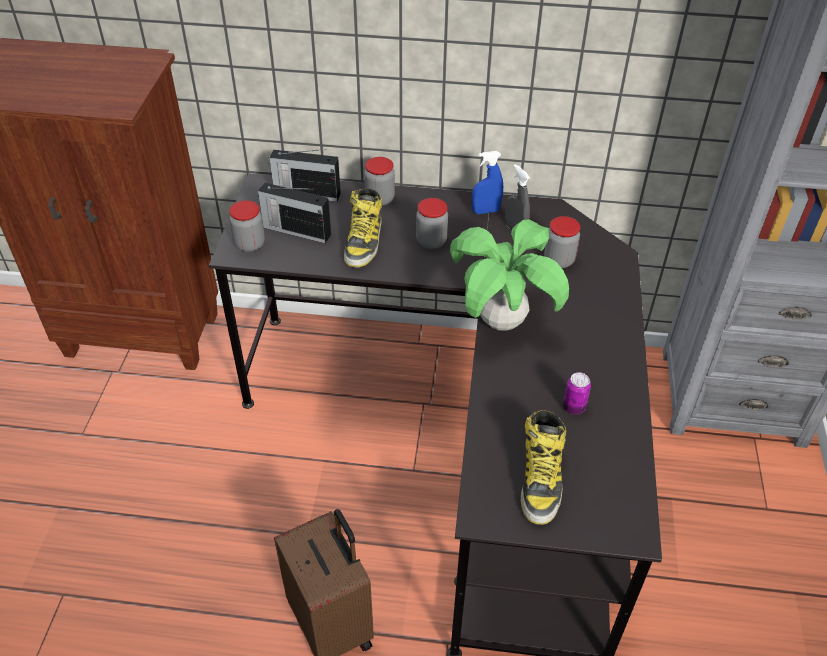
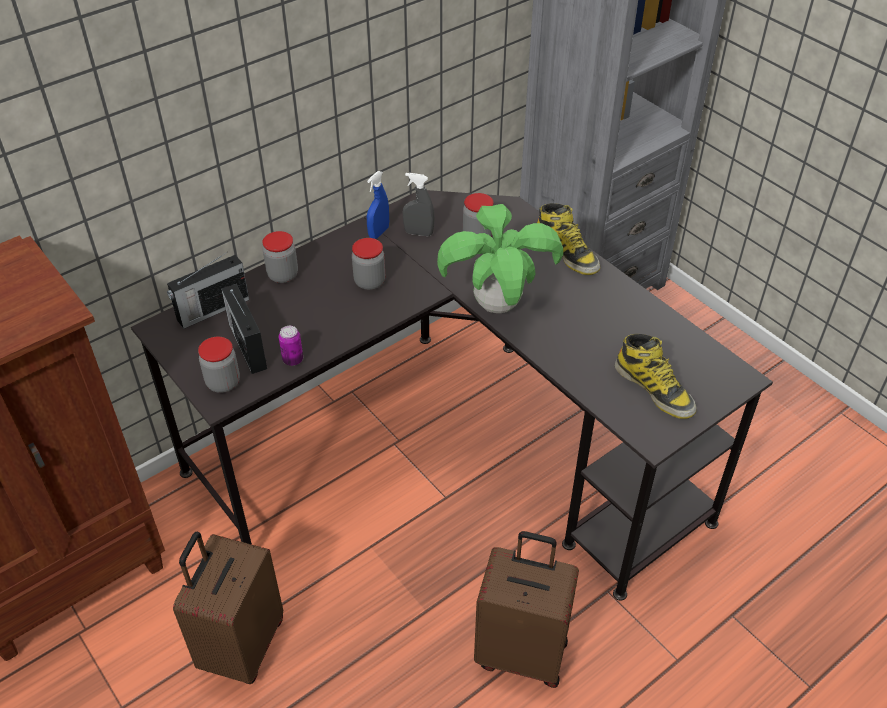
camera: 45 degrees left, 0 degrees up
radio [257,183,331,243] -> radio turned 90 degrees clockwise [221,284,267,374]
boot [344,188,382,268] -> boot moved to [537,203,600,275]
can [563,372,591,415] -> can moved to [279,326,303,366]
none -> brown suitcase [173,532,283,684]

